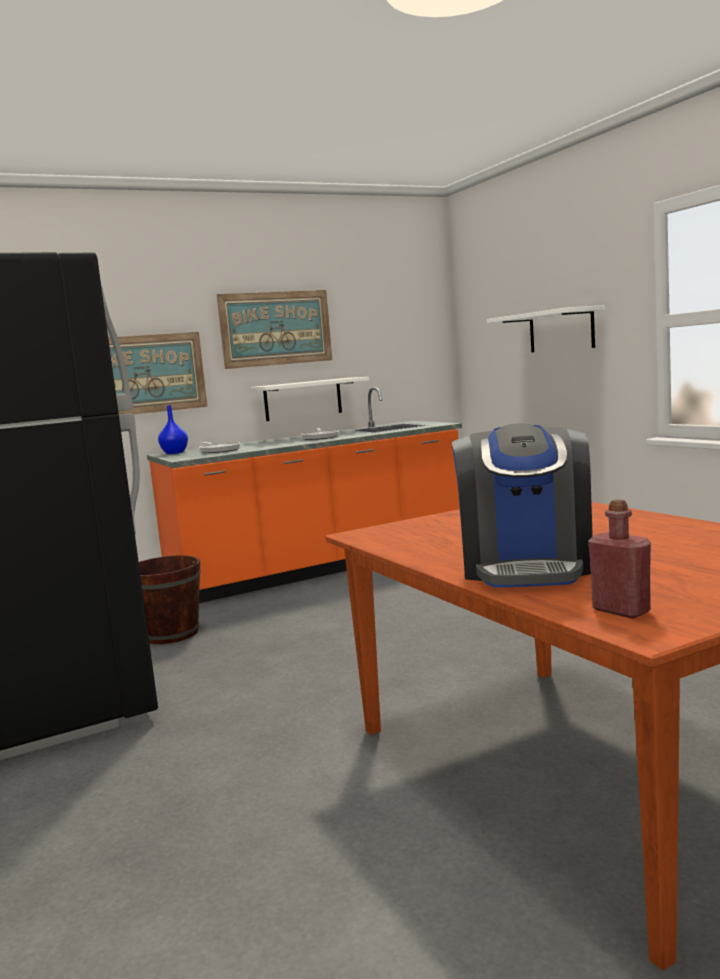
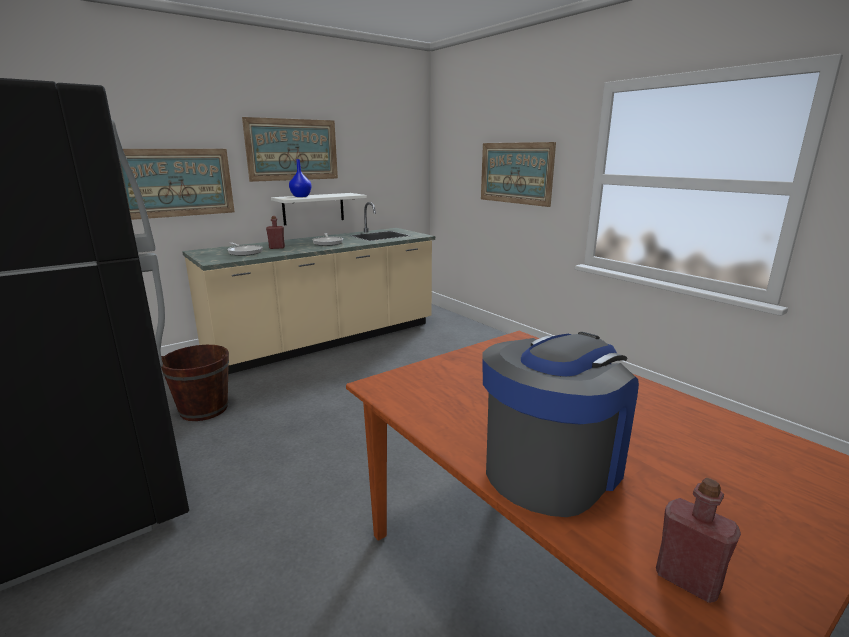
camera: 10 degrees left, 10 degrees up
orange counter [147,387,462,603] -> beige counter [182,202,435,374]
blue vase [158,405,188,454] -> blue vase moved to [289,159,312,197]
coffee machine [452,423,593,588] -> coffee machine turned 135 degrees counterclockwise [482,332,639,517]
white shelf [487,305,605,353] -> picture [481,142,556,207]
none -> red bottle [266,216,285,249]

